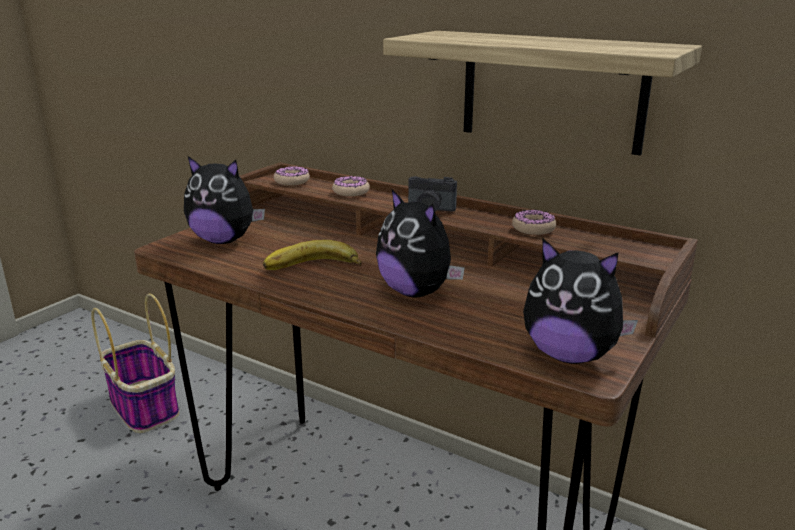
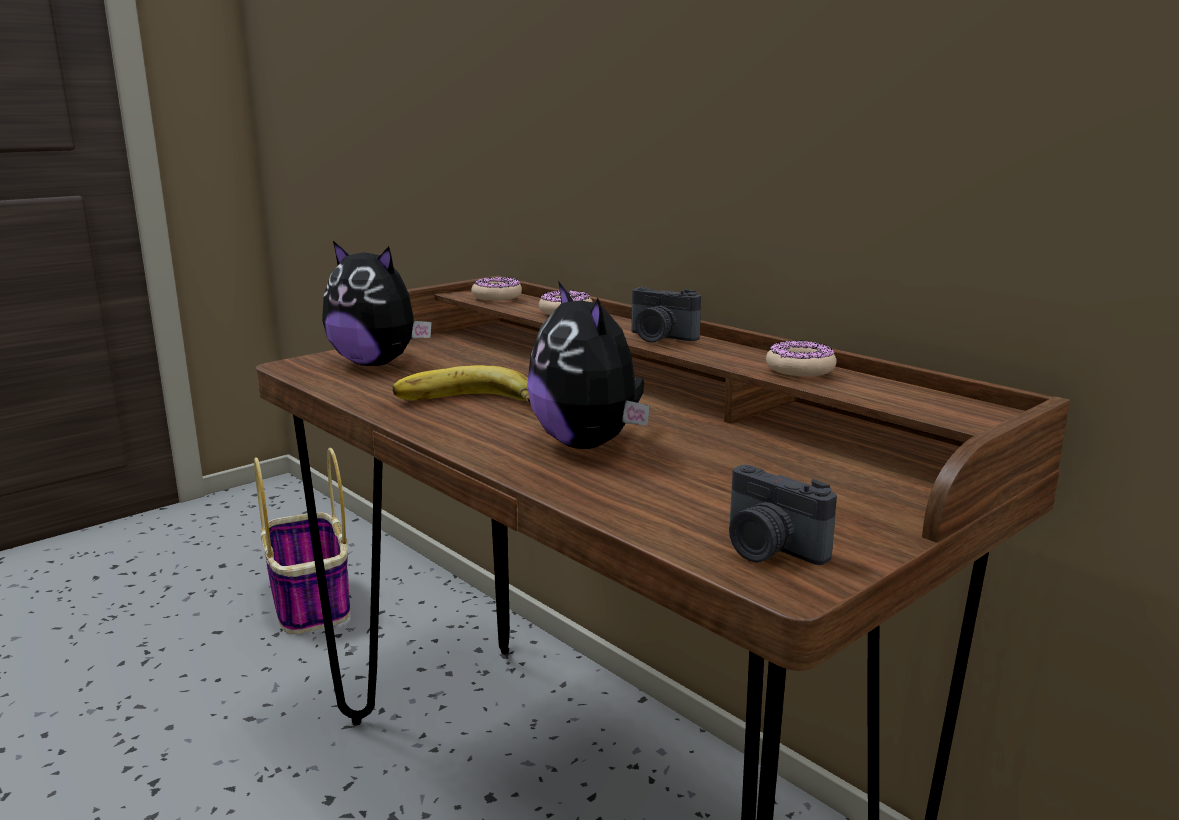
camera: 15 degrees right, 5 degrees down
shelf [383,31,702,156] -> none
plush toy [523,238,638,364] -> camera [729,465,837,565]

